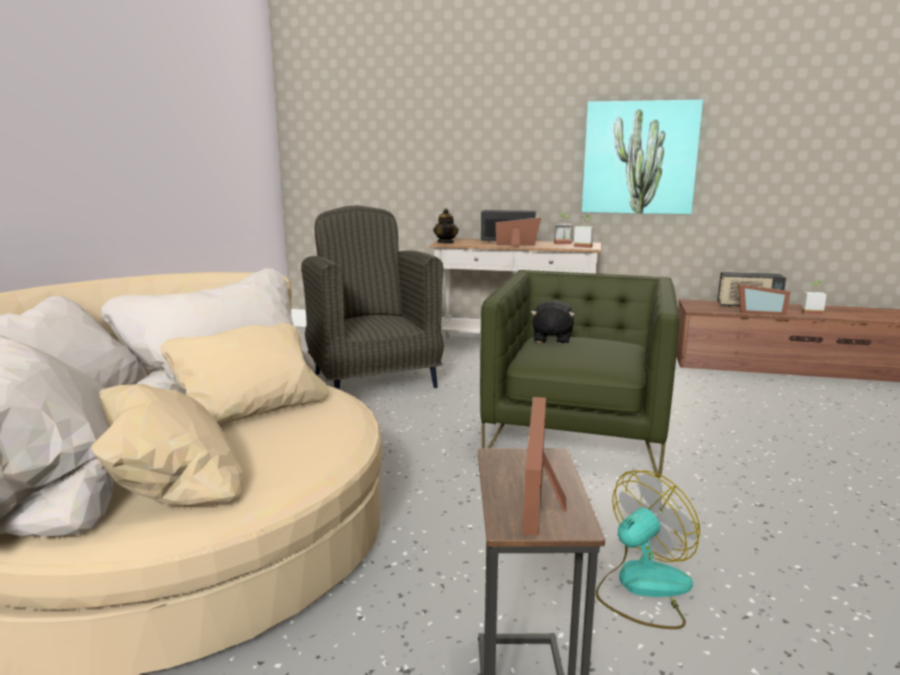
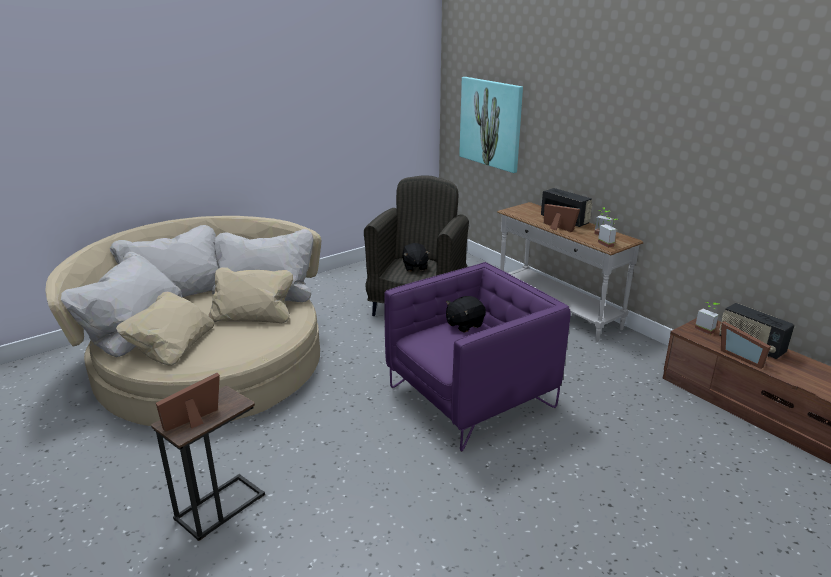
camera: 40 degrees right, 10 degrees up
teapot [433,208,459,244] -> none
green armchair [480,270,679,478] -> purple armchair [384,262,571,452]
picture [582,100,703,214] -> picture moved to [459,77,523,173]
fan [596,470,700,629] -> none
potted plant [801,281,827,315] -> potted plant moved to [695,302,721,335]
none -> black plush toy [402,243,430,271]

